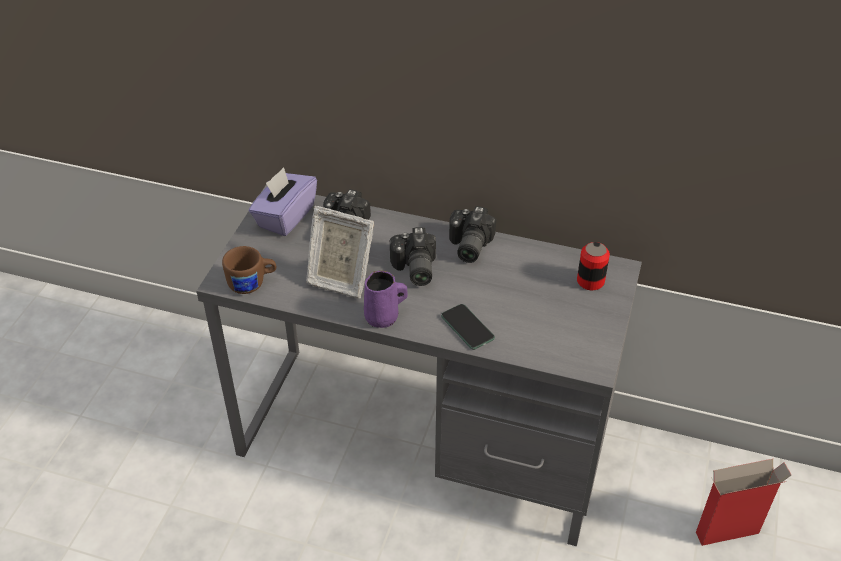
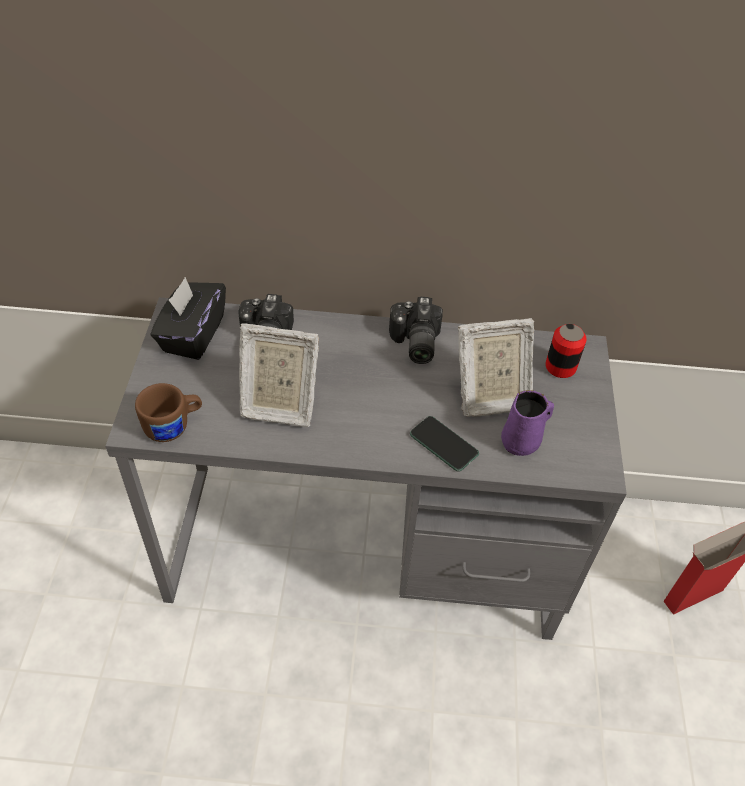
camera: 15 degrees left, 5 degrees up
purple tissue box [249,167,317,236] -> black tissue box [151,277,226,360]
purple mug [364,271,408,328] -> purple mug moved to [501,390,554,456]
camera [390,227,436,286] -> none
none -> picture frame [458,318,534,417]

